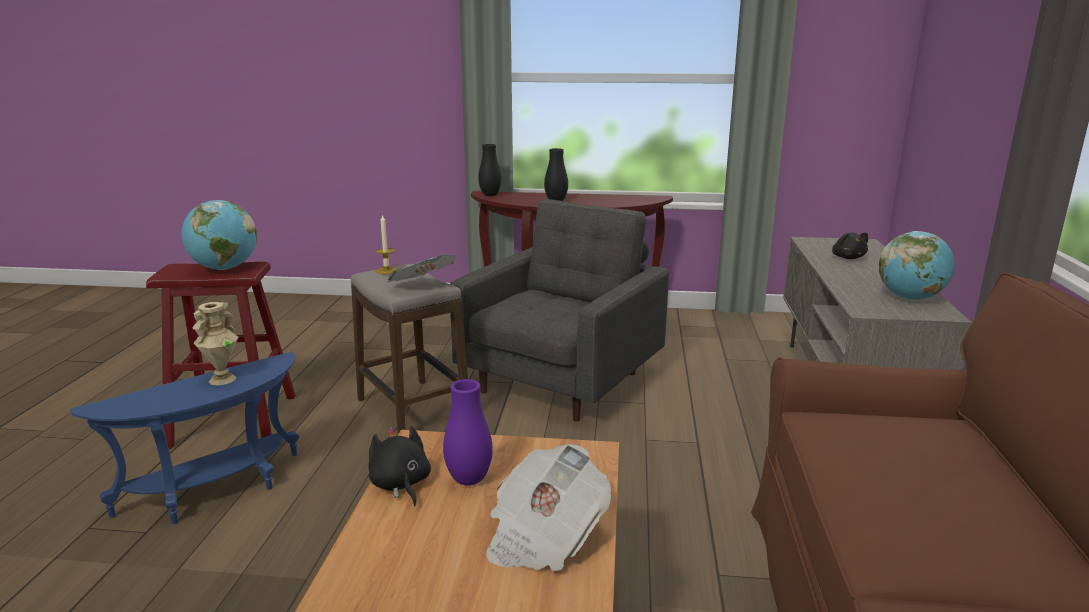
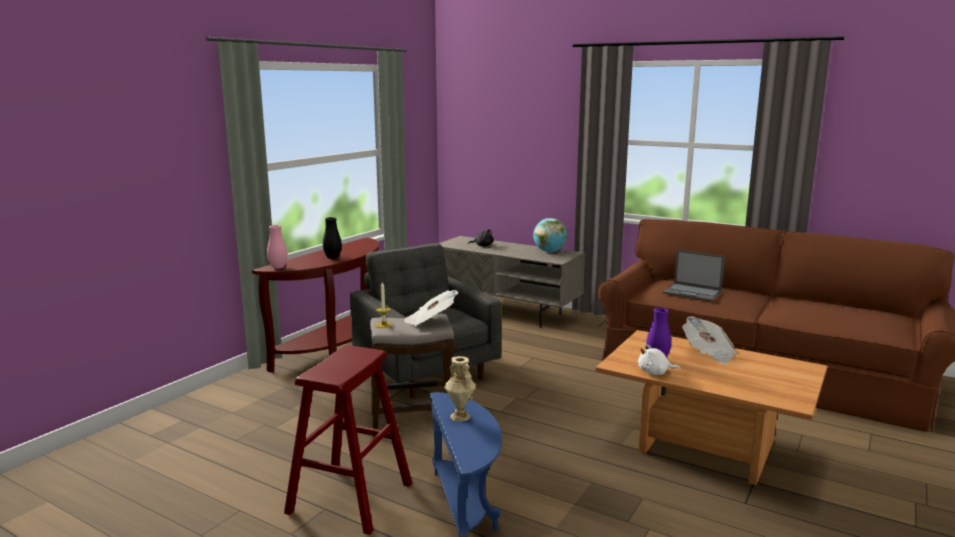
camera: 65 degrees left, 5 degrees down
globe [182,200,257,270] -> none
black plush toy [369,426,431,506] -> white plush toy [638,344,681,375]
black vase [478,144,502,196] -> pink vase [267,225,288,269]
none -> laptop [663,250,725,301]

